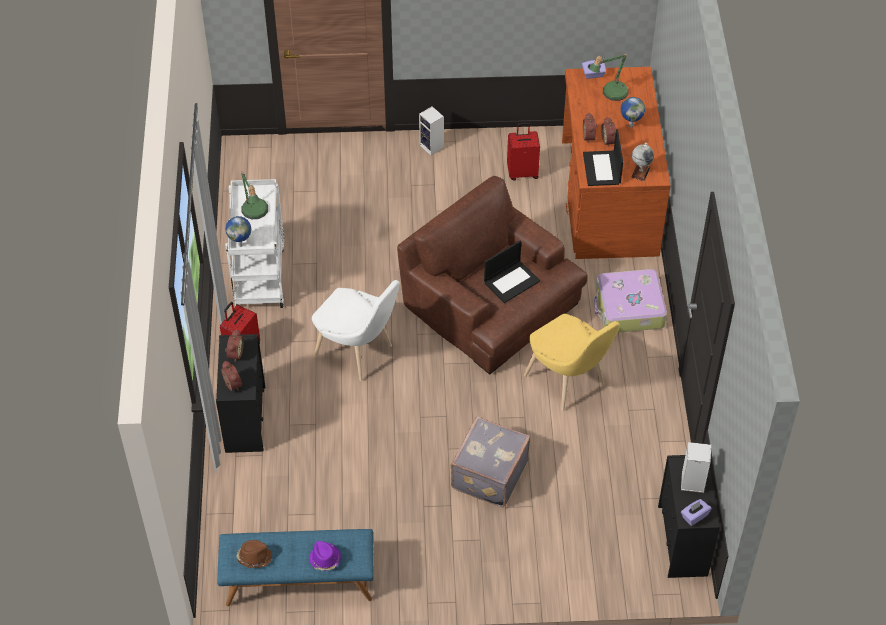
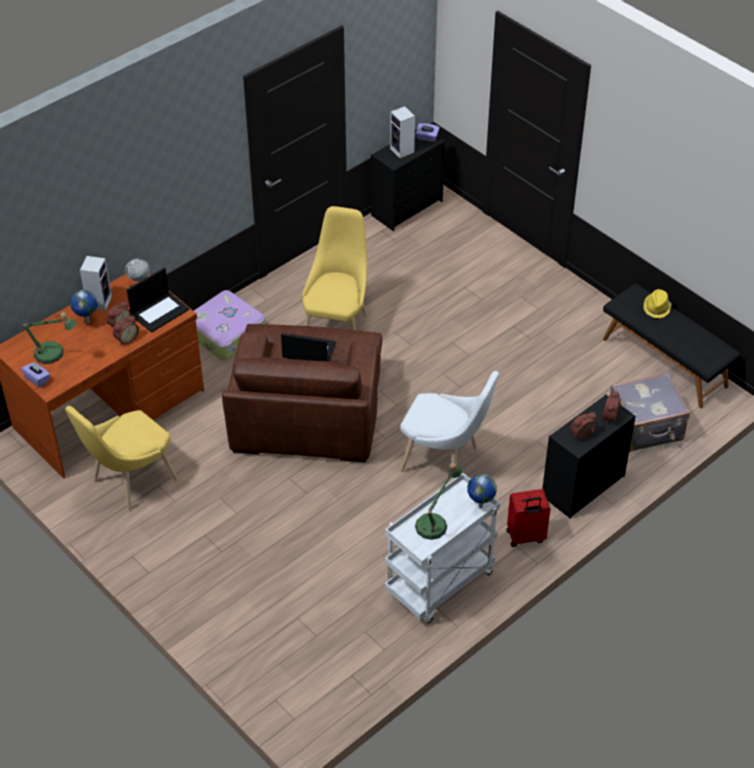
camera: 130 degrees left, 5 degrees down
blue bench [217,529,374,606] -> black bench [603,284,740,408]
brown hat [236,540,272,568] -> none
purple hat [309,541,341,571] -> yellow hat [644,289,672,318]
white chair [312,280,400,381] -> white chair turned 120 degrees clockwise [400,371,499,479]
speaker [419,106,444,155] -> speaker moved to [80,256,112,311]
grey suitcase [451,416,530,507] -> grey suitcase moved to [610,373,690,452]
red suitcase [507,123,540,180] -> yellow chair [65,406,178,511]

